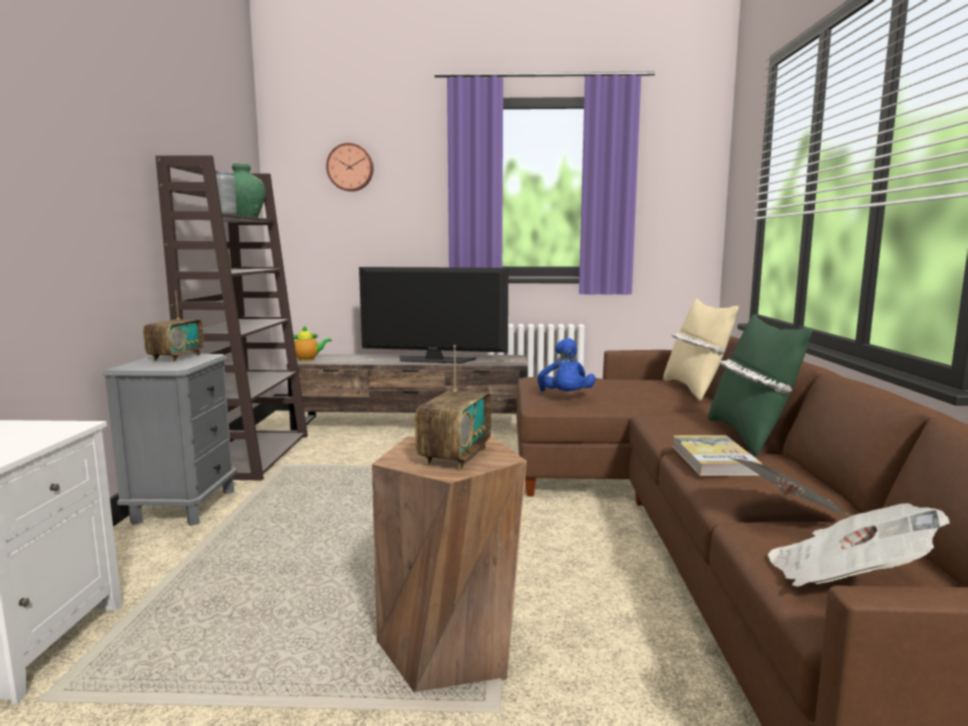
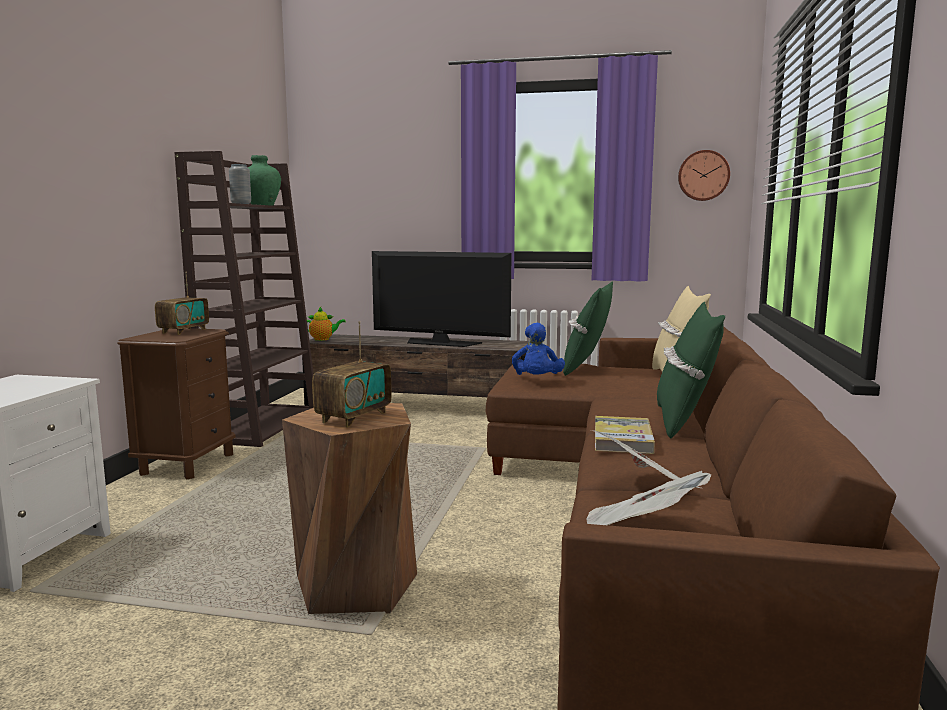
camera: 10 degrees right, 0 degrees up
grey nightstand [103,354,237,526] -> brown nightstand [117,328,236,480]
wall clock [326,143,373,192] -> wall clock moved to [678,150,730,201]
none -> green pillow [563,281,613,376]

